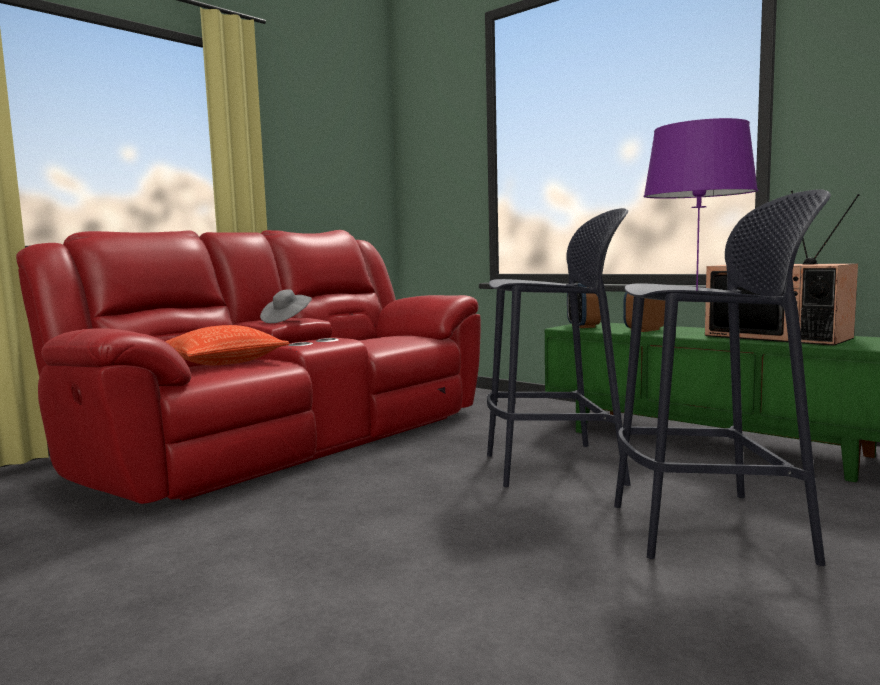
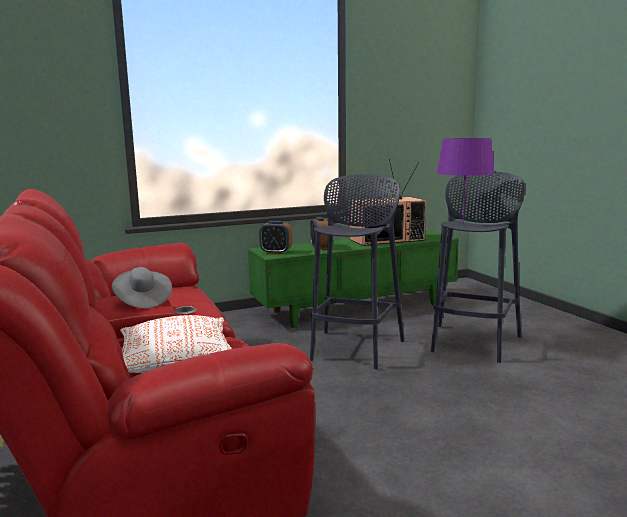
camera: 65 degrees left, 5 degrees up
orange pillow [165,325,290,365] -> white pillow [120,315,232,373]

